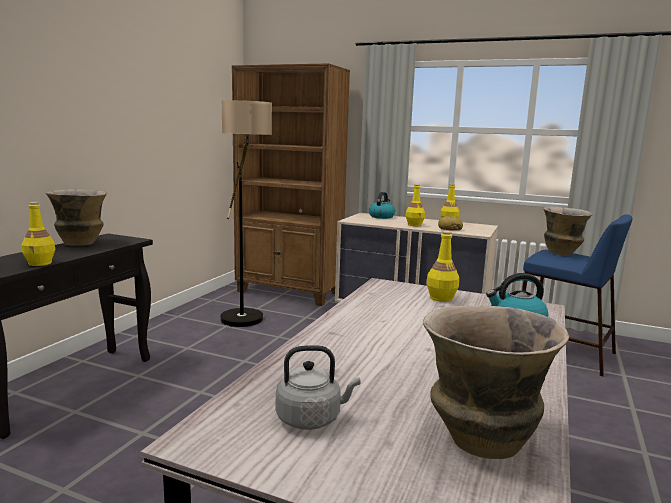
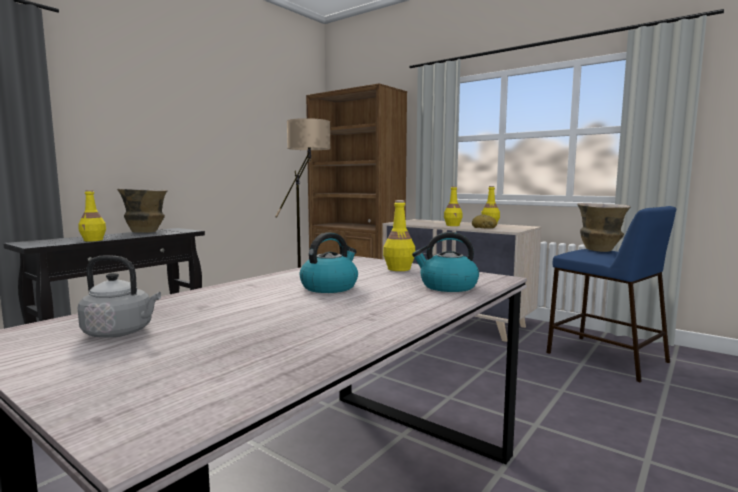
camera: 15 degrees right, 5 degrees down
kettle [369,192,395,219] -> kettle moved to [300,232,358,293]
vase [423,306,569,459] -> none

